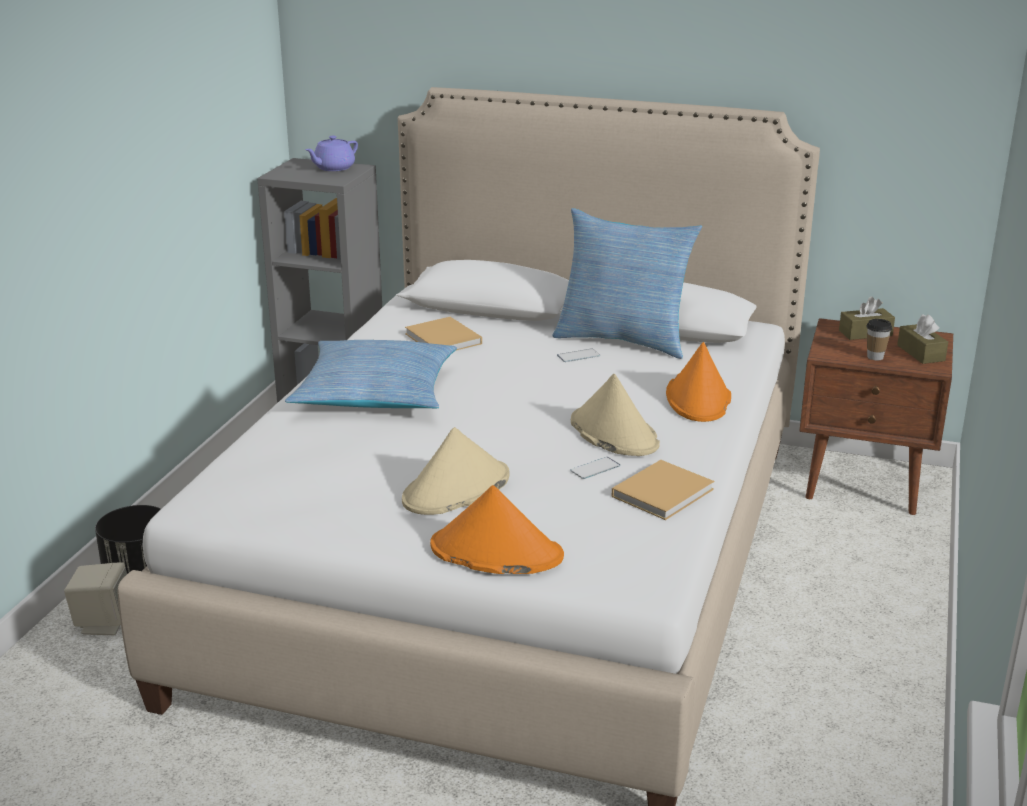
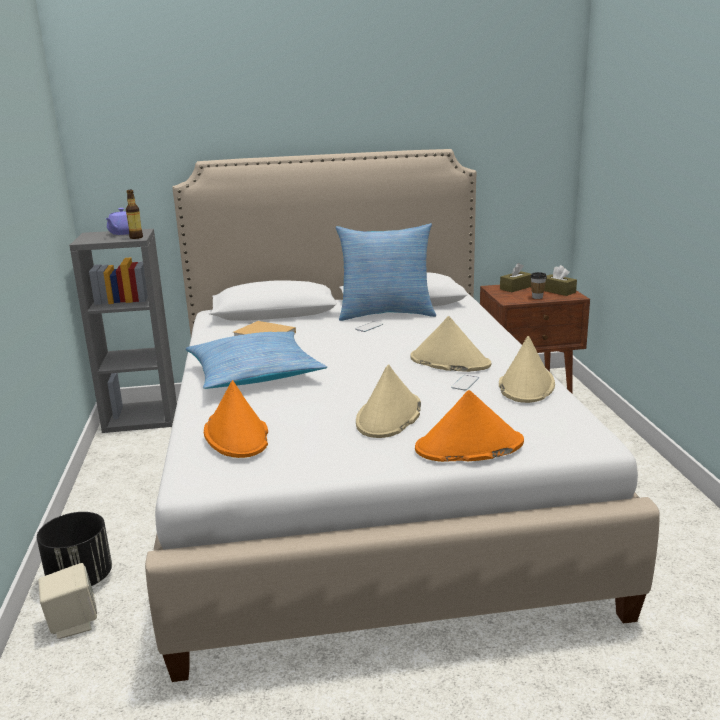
camera: 25 degrees left, 5 degrees down
beige book [611,460,714,520] -> beige hat [499,336,555,403]
orange hat [666,342,731,422] -> orange hat moved to [204,380,268,458]
none -> bottle [126,190,143,239]

